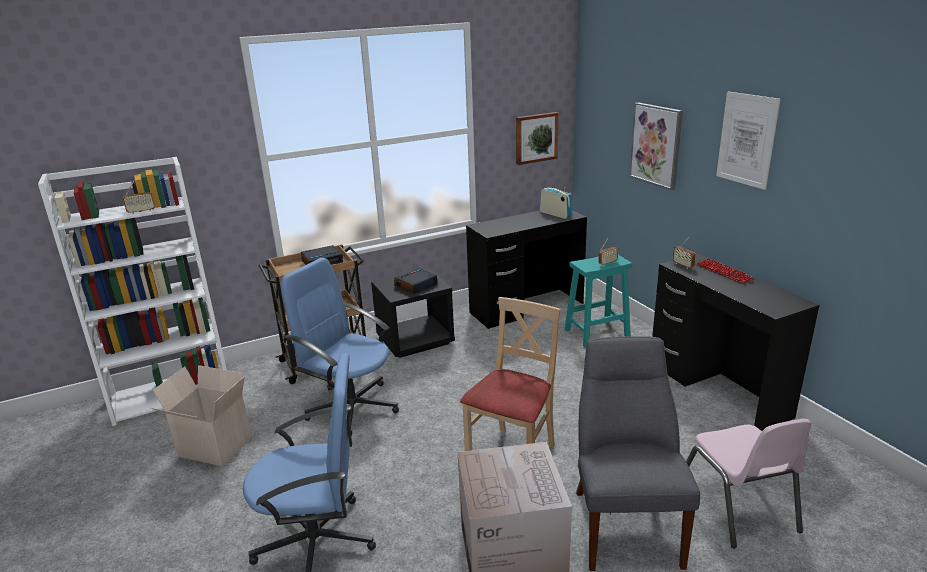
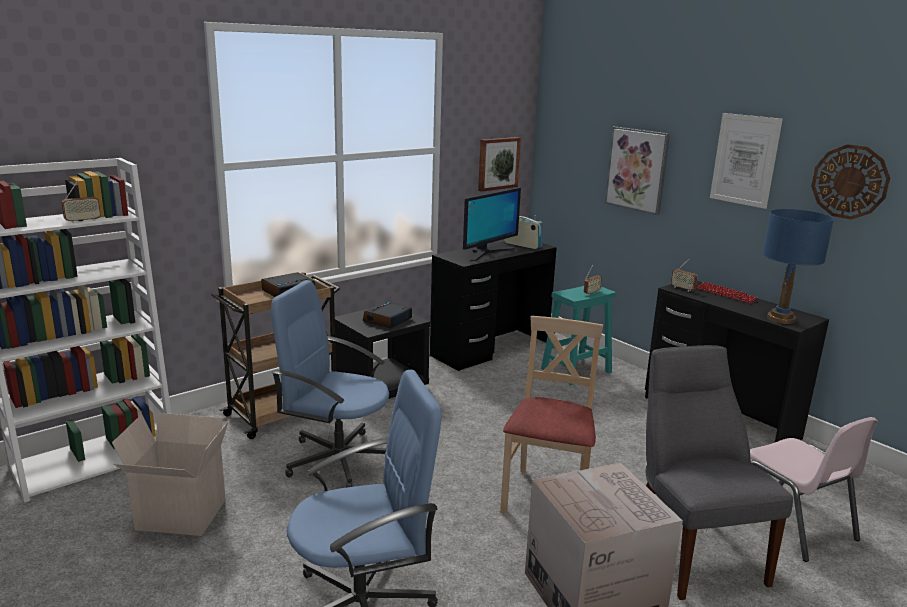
camera: 15 degrees left, 5 degrees down
none -> monitor [463,188,521,261]
none -> blue table lamp [763,209,834,324]
none -> wall clock [811,144,890,220]

